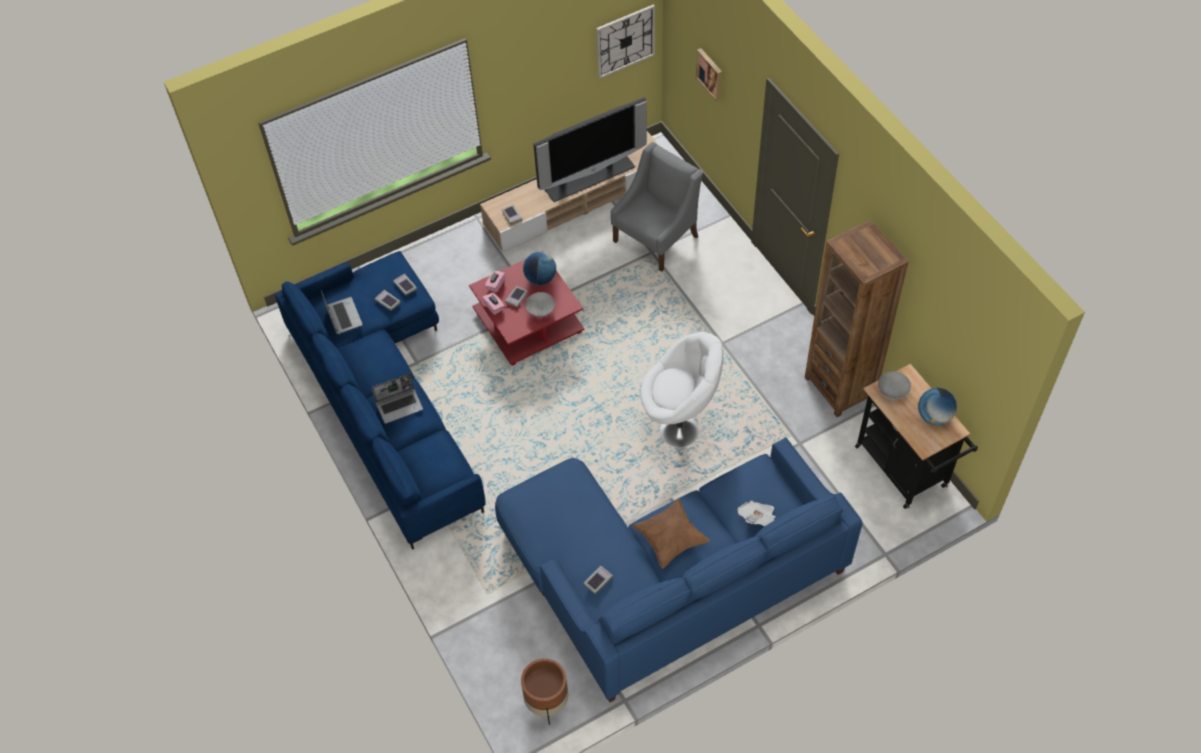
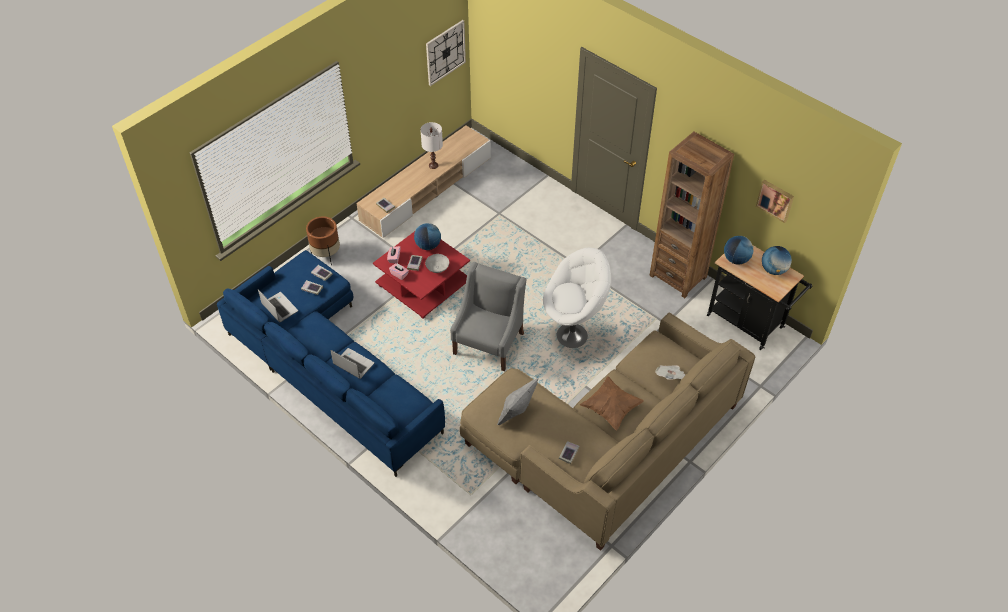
camera: 20 degrees left, 5 degrees down
laptop [372,373,423,424] -> laptop turned 105 degrees counterclockwise [330,348,374,379]
blue sofa [495,437,863,702] -> beige sofa [460,313,755,551]
brown planter [521,658,568,725] -> brown planter moved to [306,216,340,266]
television [533,97,647,202] -> white table lamp [420,122,443,169]
grey armchair [611,142,703,272] -> grey armchair moved to [450,262,526,371]
picture [696,48,722,102] -> picture moved to [756,180,794,223]
grey bowl [878,371,911,399] -> globe [724,236,753,265]
none -> grey pillow [497,379,538,425]

